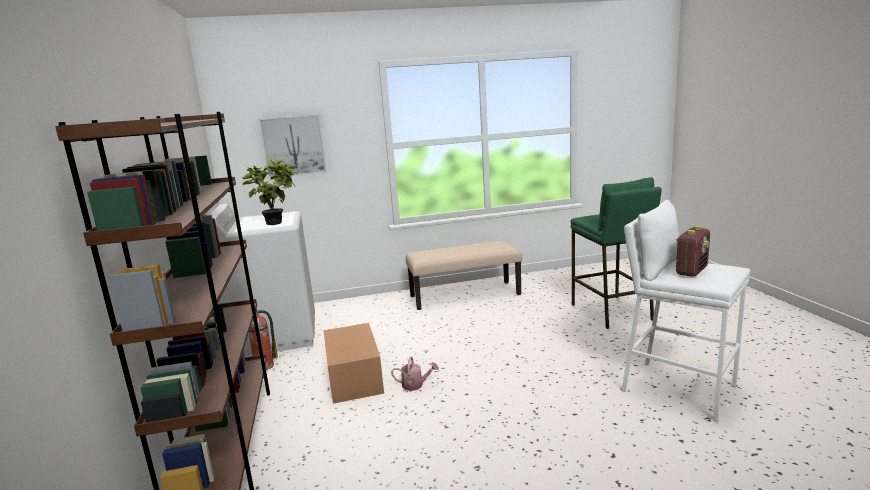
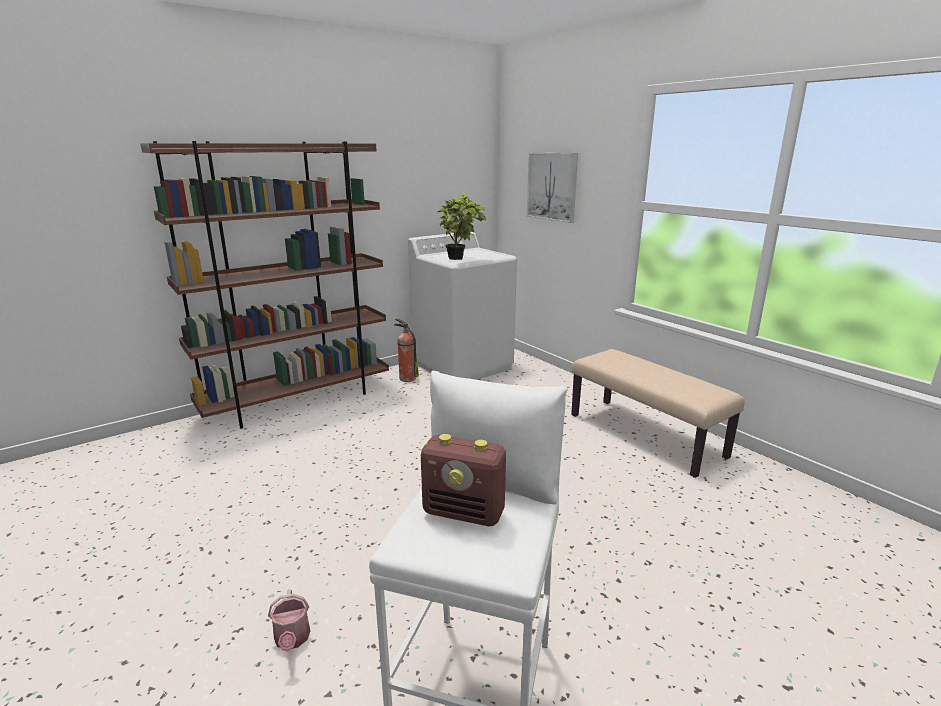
camera: 65 degrees right, 5 degrees up
cardboard box [323,323,384,404] -> none
watering can [391,356,439,391] -> watering can moved to [268,589,310,651]
green stool [571,177,662,329] -> none

